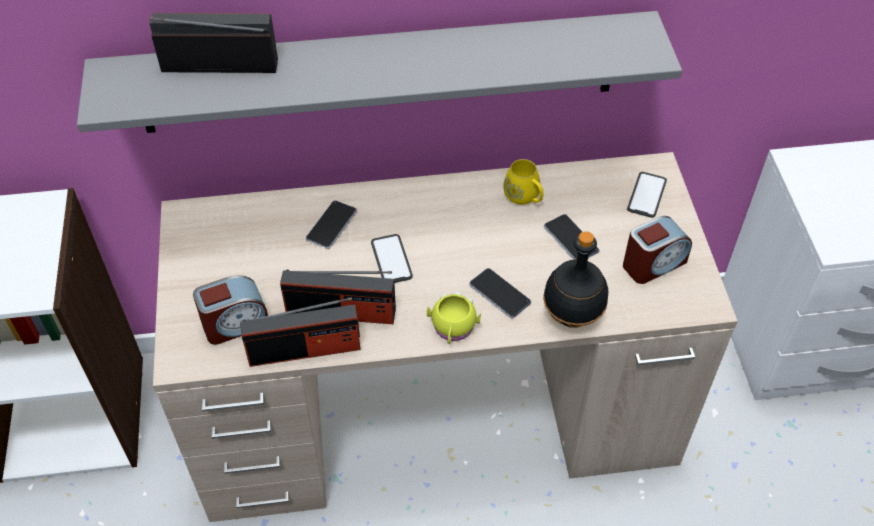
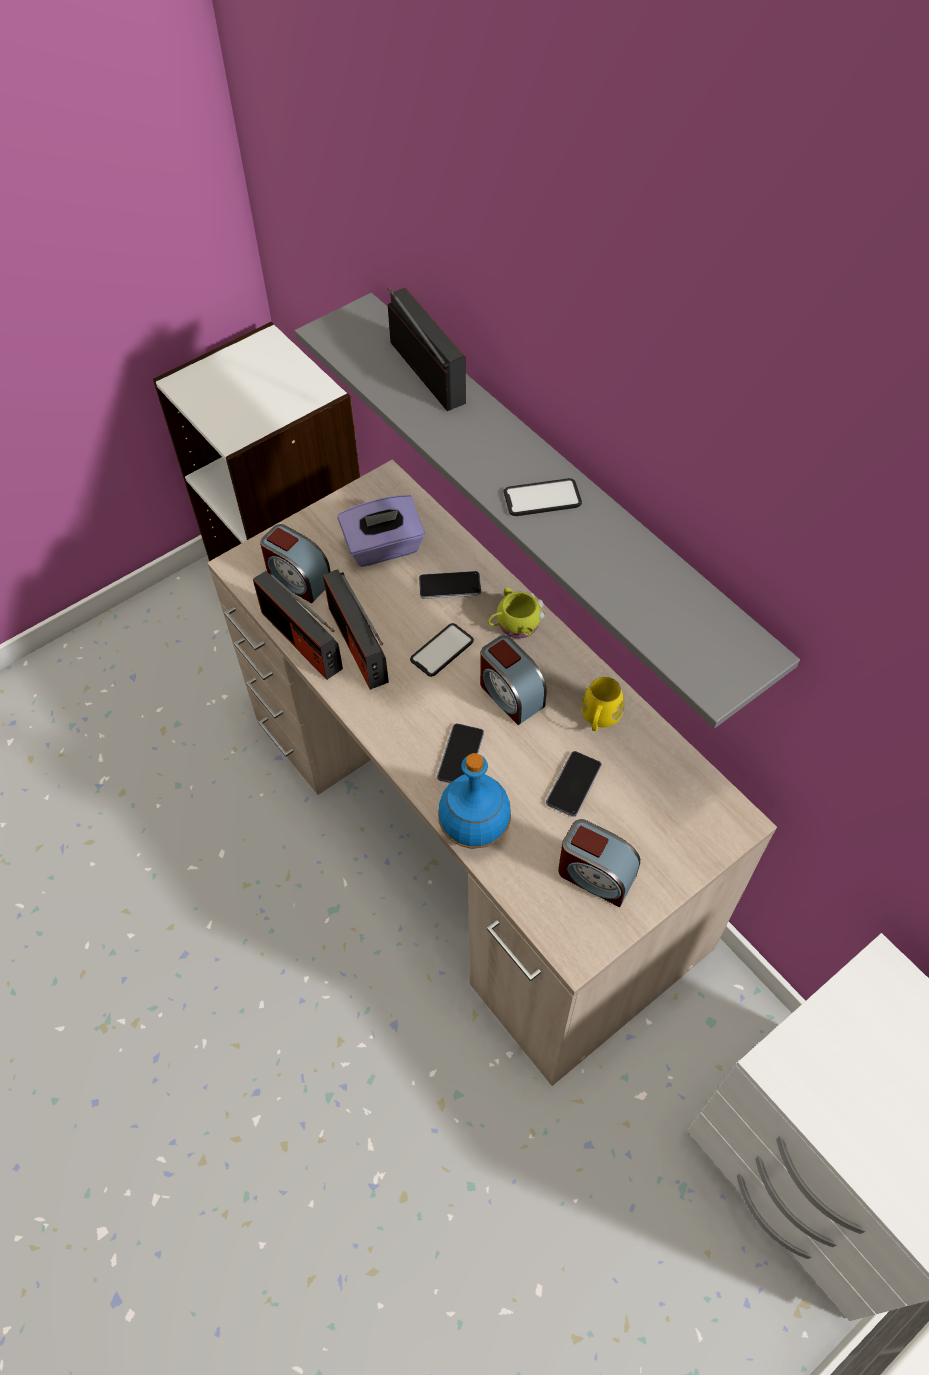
camera: 60 degrees right, 5 degrees up
yellow mug [427,291,481,344] -> yellow mug moved to [488,587,545,638]
black bottle [543,231,608,328] -> blue bottle [438,753,511,849]
phone [627,172,667,218] -> phone moved to [503,478,582,516]
none -> purple tissue box [338,495,425,567]
none -> alarm clock [480,635,547,725]

